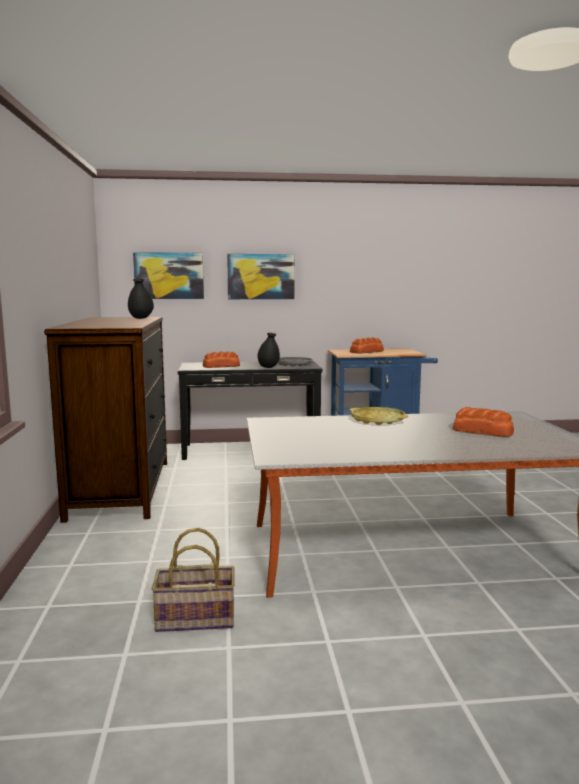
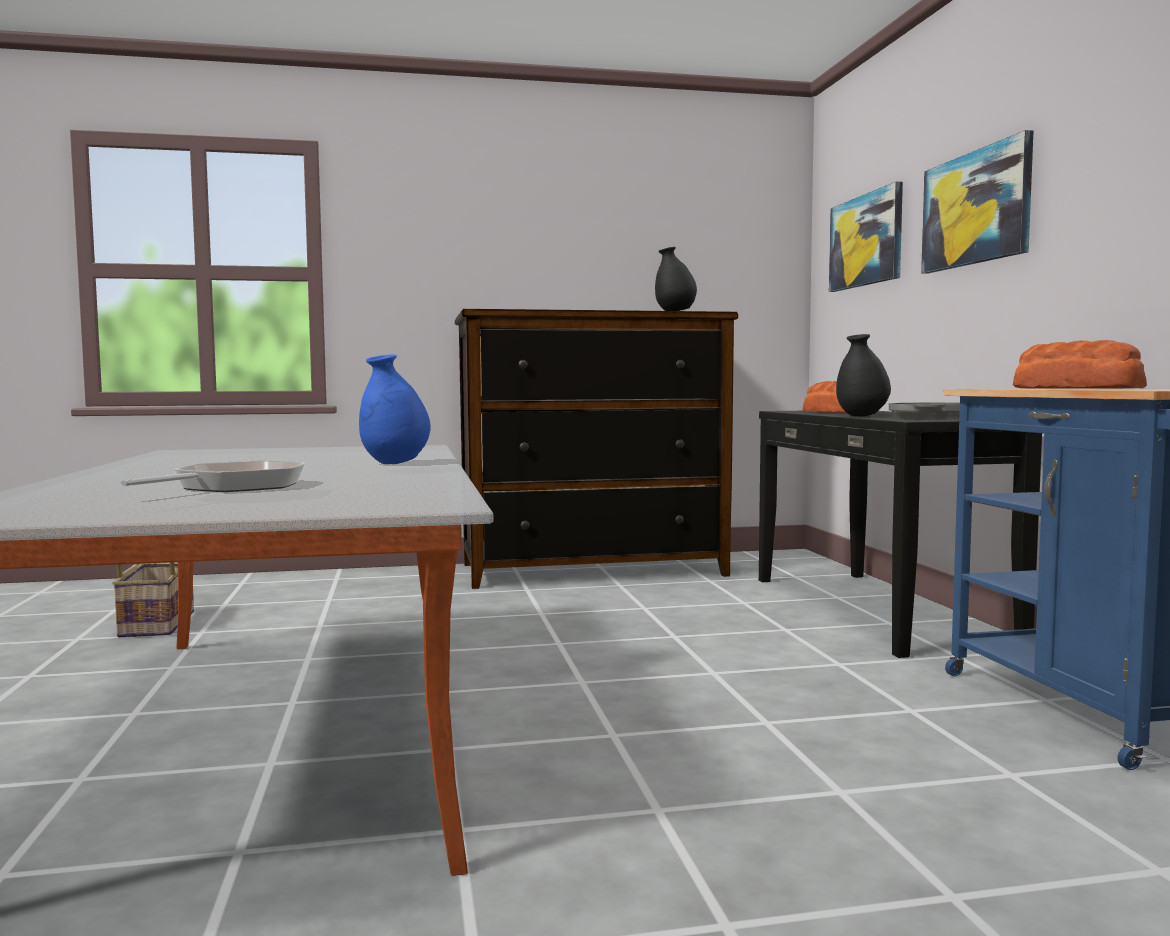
camera: 85 degrees right, 5 degrees down
yellow tray [350,407,408,425] -> blue vase [359,354,431,464]
bread [453,407,514,437] -> frying pan [121,460,306,492]

